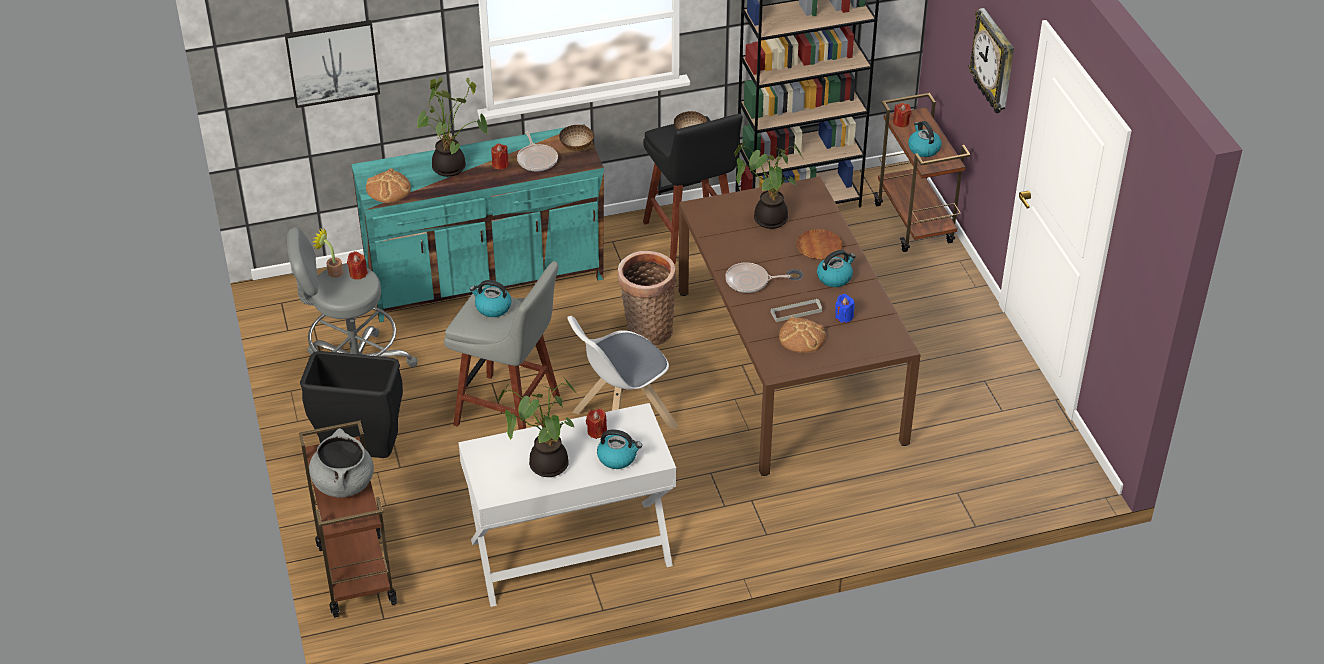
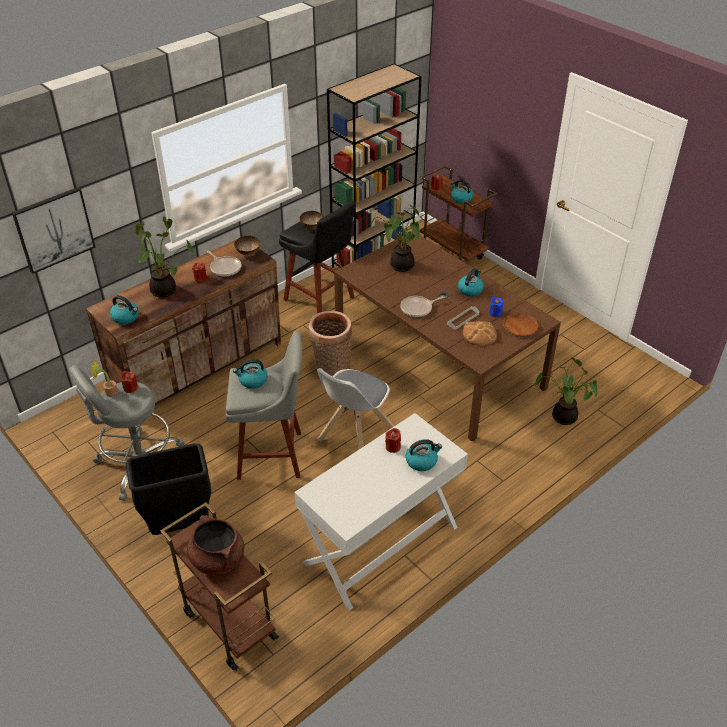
camera: 25 degrees left, 0 degrees up
grey cooking pot [309,428,374,498] -> brown cooking pot [187,515,244,575]
turquoise cabinet [351,124,604,322] -> brown cabinet [86,240,281,405]
bread [366,168,411,203] -> kettle [110,295,139,324]
potted plant [498,378,577,477] -> potted plant moved to [535,357,598,425]
brown plate [796,229,843,260] -> brown plate moved to [503,313,539,336]
wall clock [968,8,1014,113] -> none

